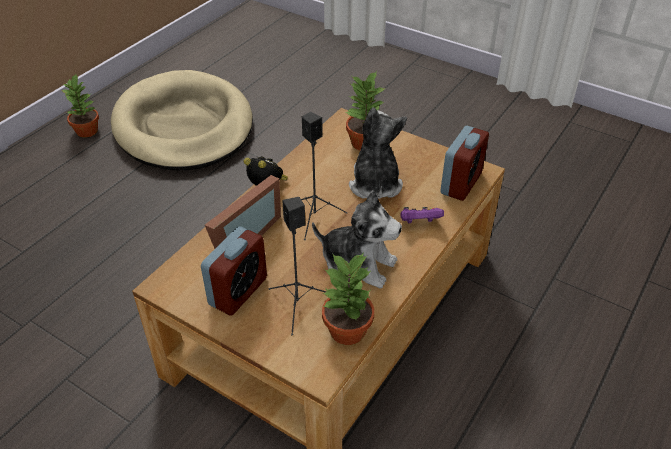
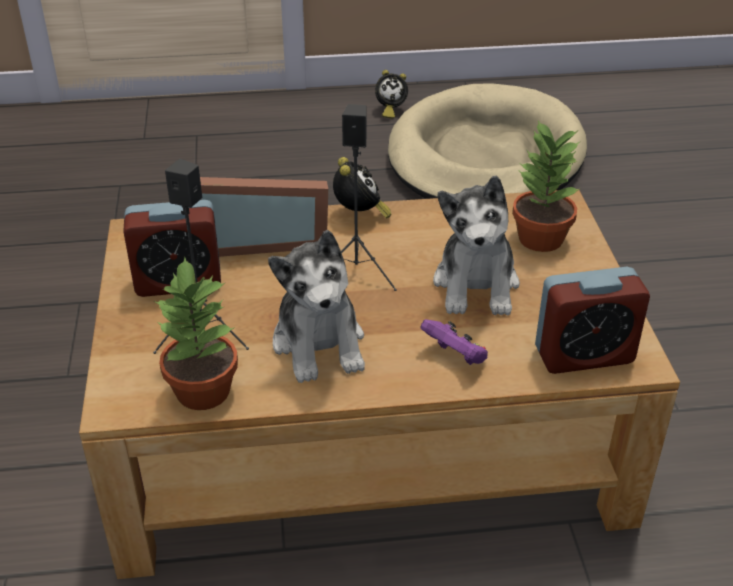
camera: 50 degrees right, 5 degrees down
potted plant [61,75,99,137] -> alarm clock [375,70,408,119]
plush toy [349,108,407,199] -> plush toy turned 135 degrees clockwise [433,175,520,316]

